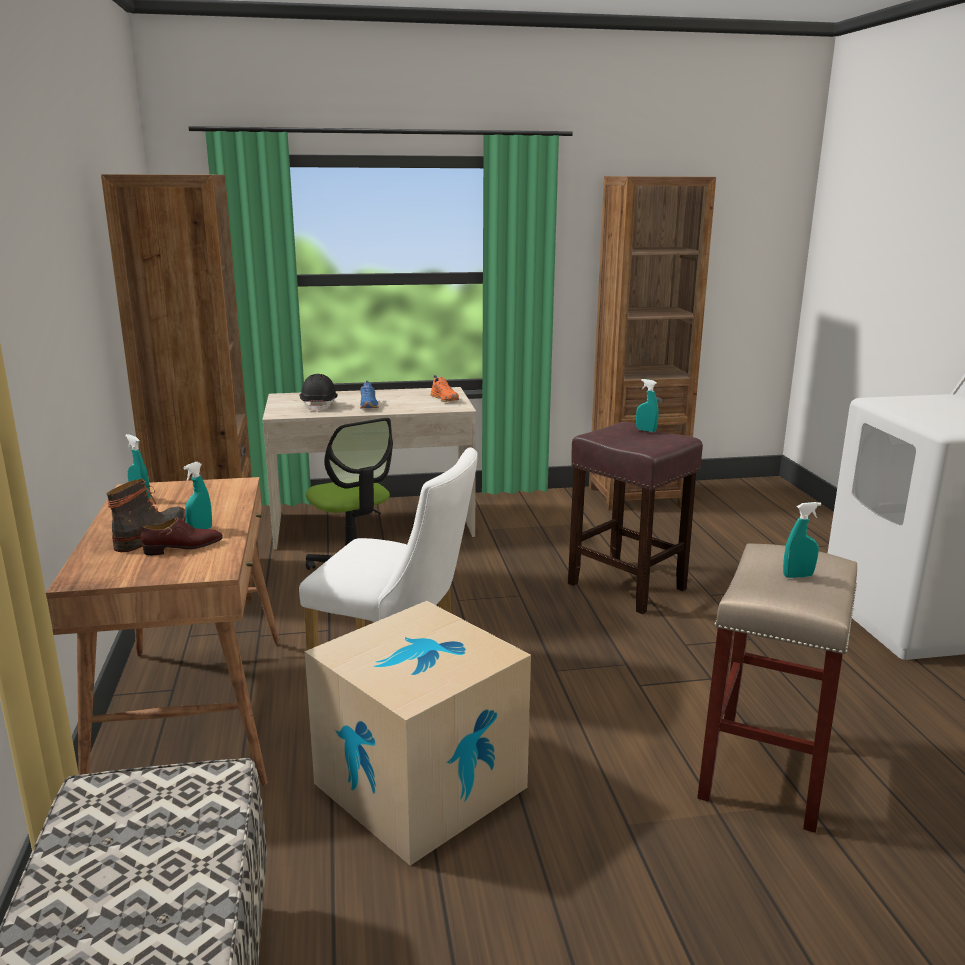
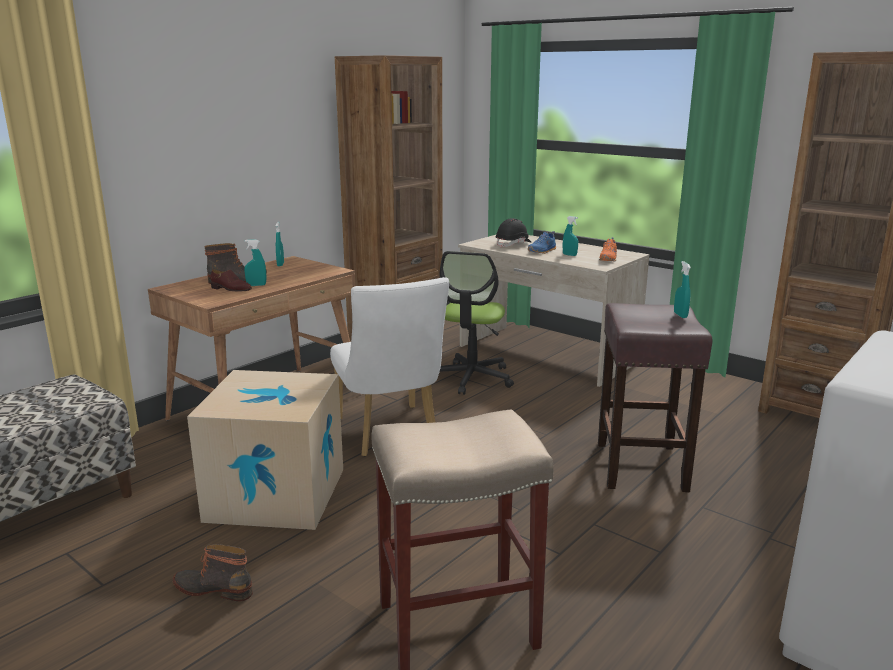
camera: 50 degrees right, 0 degrees up
turquoise spray bottle [783,502,821,578] -> turquoise spray bottle moved to [563,216,578,256]
none -> boot [173,544,253,601]

